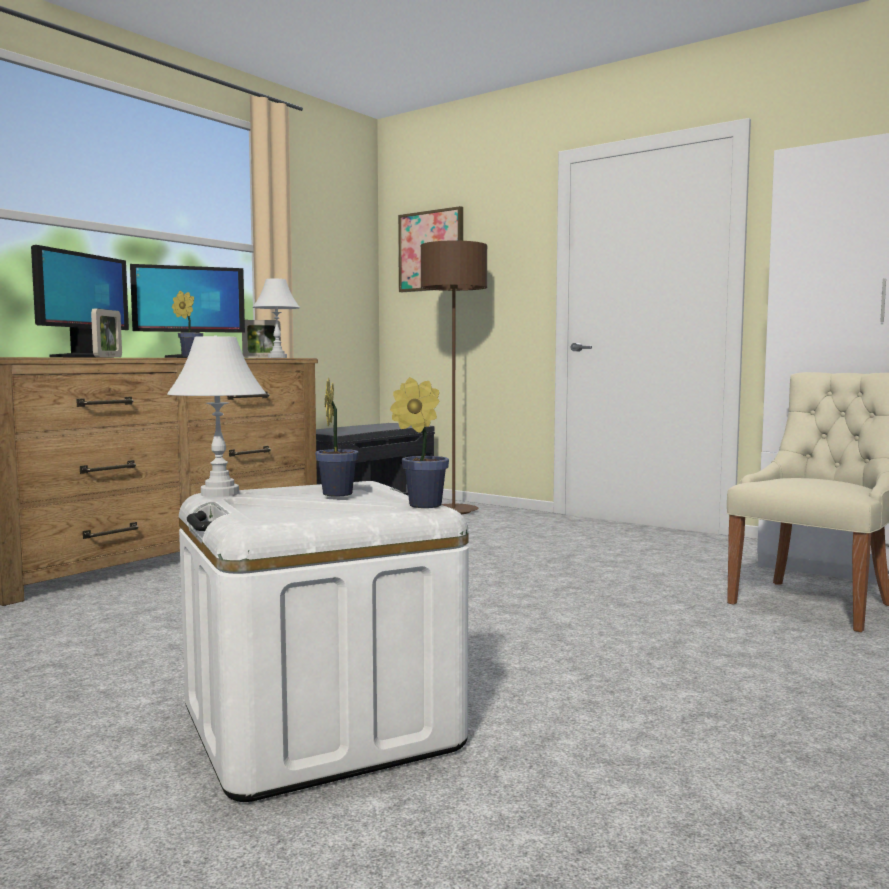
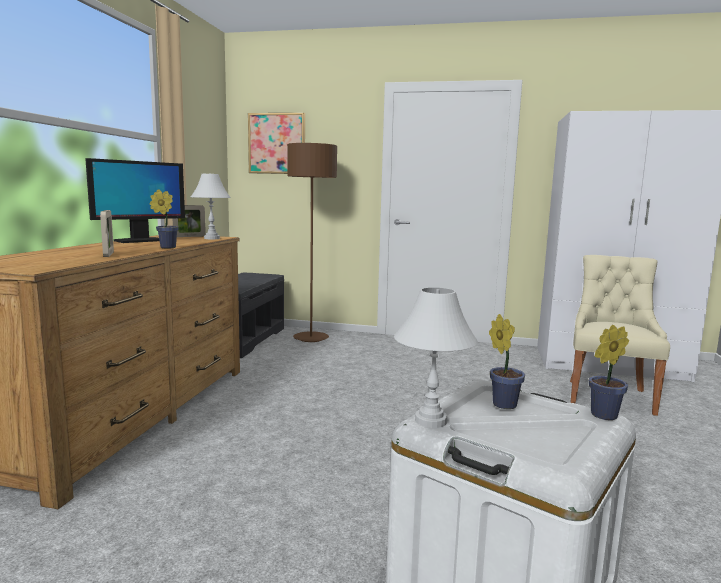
camera: 25 degrees left, 5 degrees up
monitor [31,245,129,358] -> none

